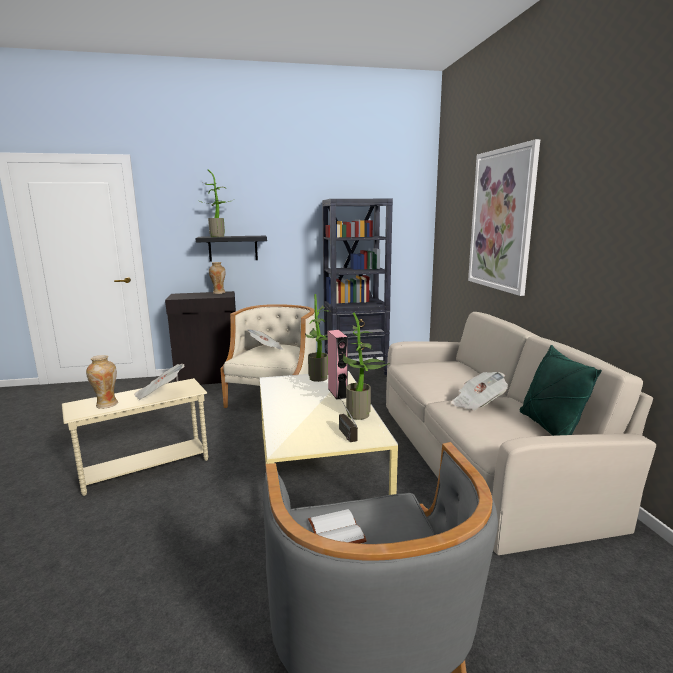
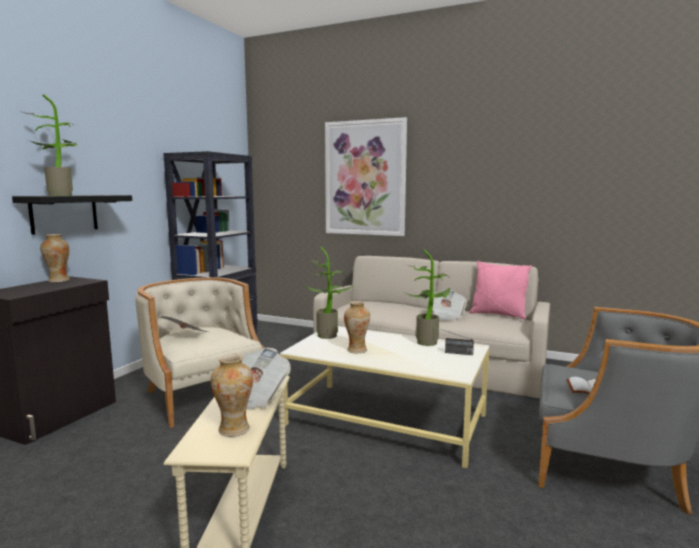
camera: 55 degrees left, 5 degrees down
pink speaker [328,330,348,400] -> none
green pillow [519,345,602,436] -> pink pillow [469,261,532,319]
none -> vase [344,301,370,353]

